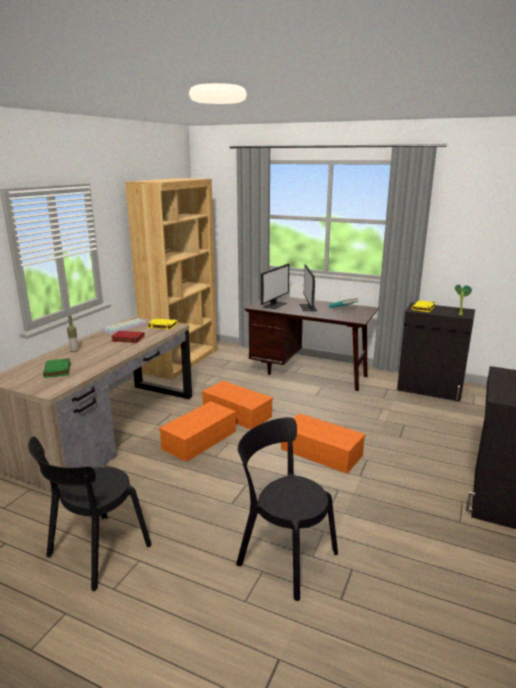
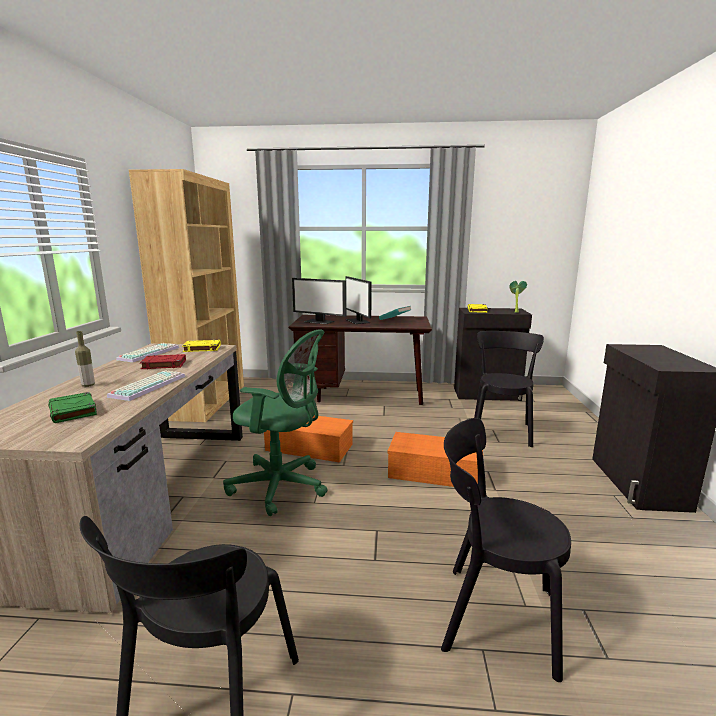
camera: 20 degrees left, 5 degrees down
orange storage box [159,401,236,462] -> green office chair [223,329,328,516]
monitor [261,264,289,309] -> monitor turned 105 degrees clockwise [292,278,346,324]
none -> keyboard [107,370,185,401]
none -> black chair [474,331,544,447]

